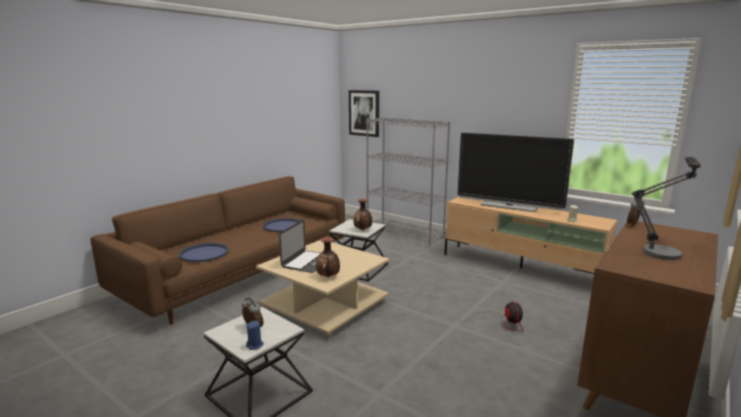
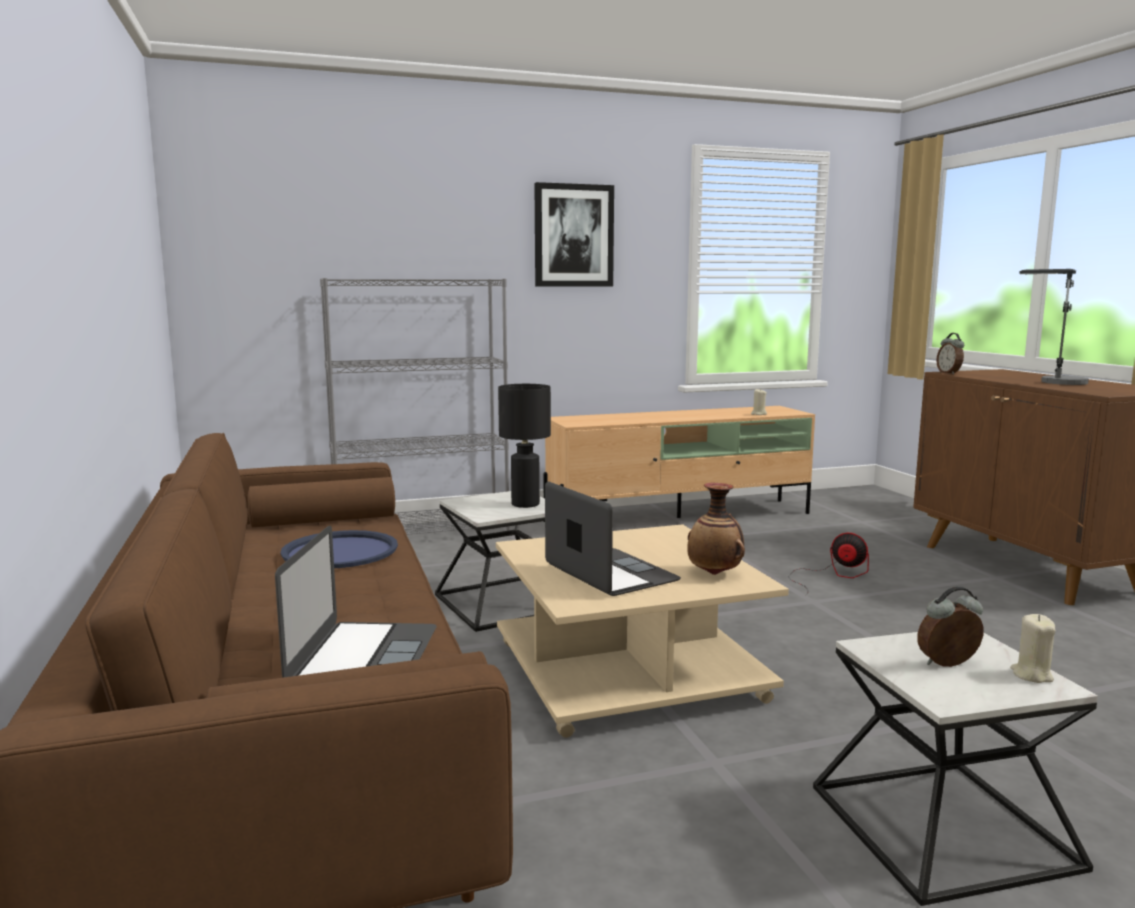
camera: 55 degrees left, 5 degrees down
blue tray [179,243,229,262] -> laptop [275,526,437,678]
blue candle [246,320,264,350] -> beige candle [1010,614,1056,683]
picture [349,90,379,137] -> picture moved to [535,182,614,286]
vase [353,199,372,230] -> black table lamp [498,384,551,508]
television [457,133,574,212] -> none

